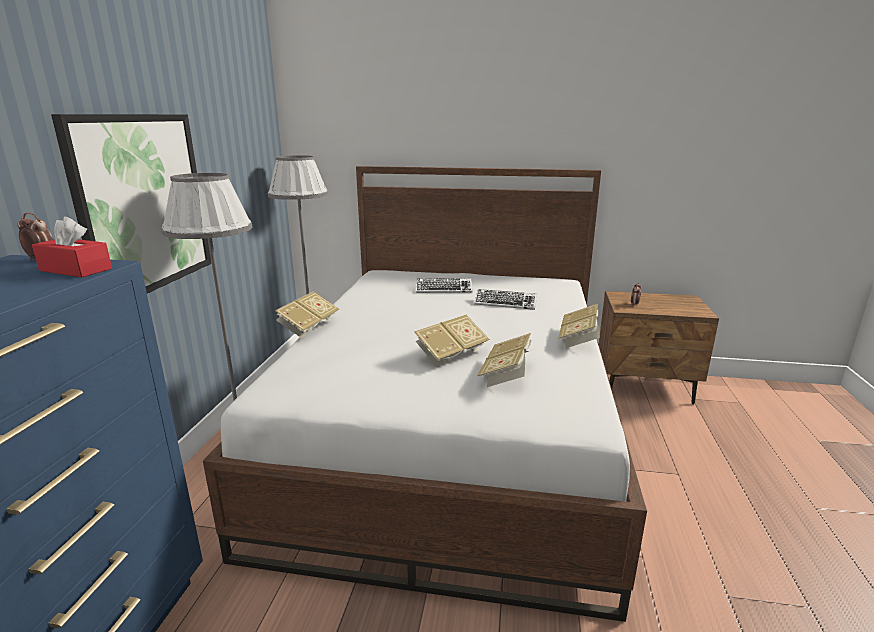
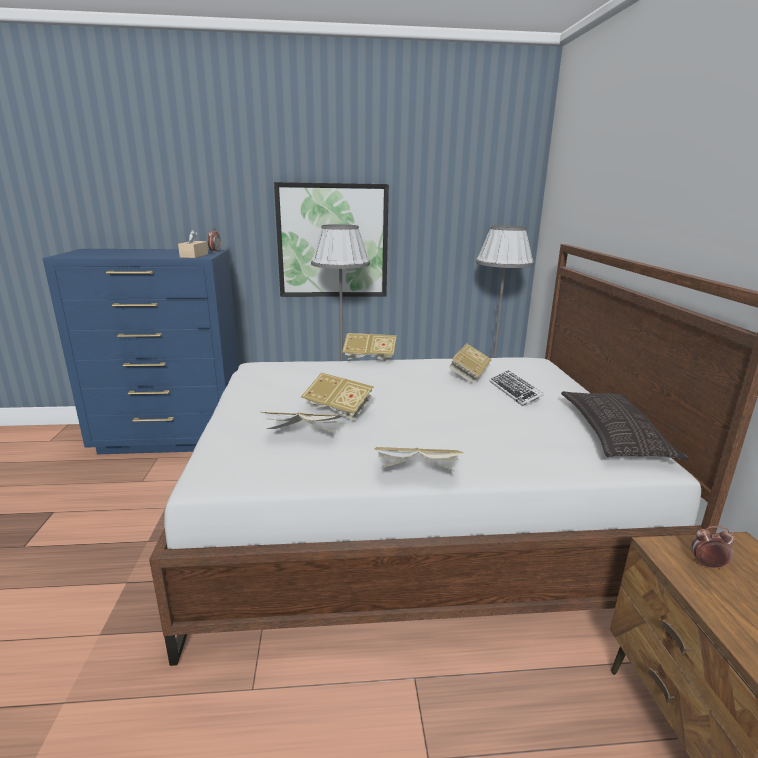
camera: 75 degrees right, 0 degrees up
red tissue box [32,217,112,277] -> beige tissue box [178,229,208,258]
keyboard [474,289,537,310] -> none
none -> book [449,344,492,383]
none -> pillow [561,391,688,460]

